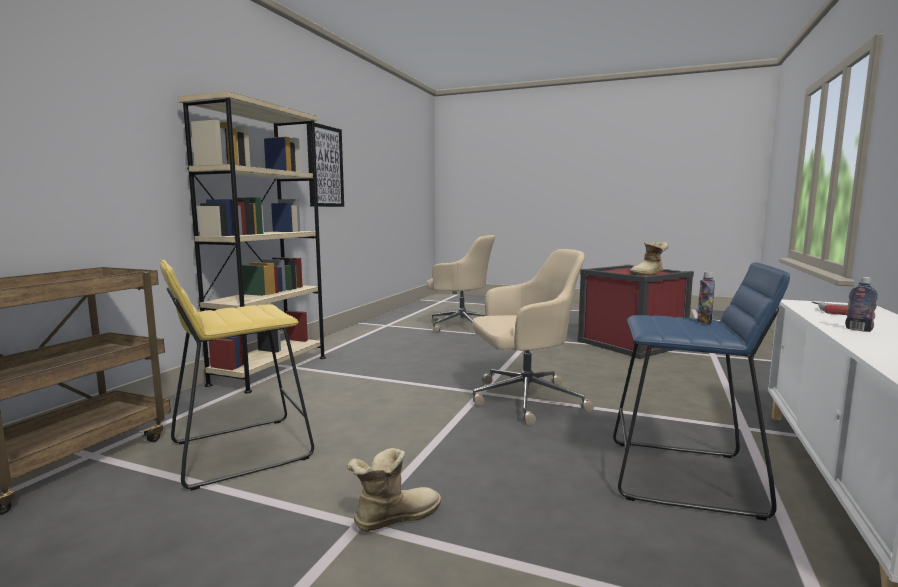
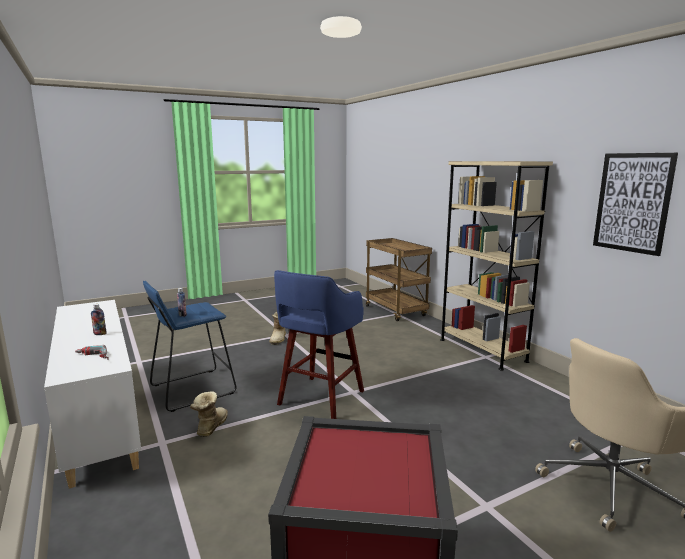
camera: 130 degrees right, 5 degrees up
yellow stool [160,260,314,491] -> none
beige office chair [472,249,594,426] -> blue stool [274,270,364,419]
boot [629,241,668,276] -> boot moved to [190,391,228,437]

